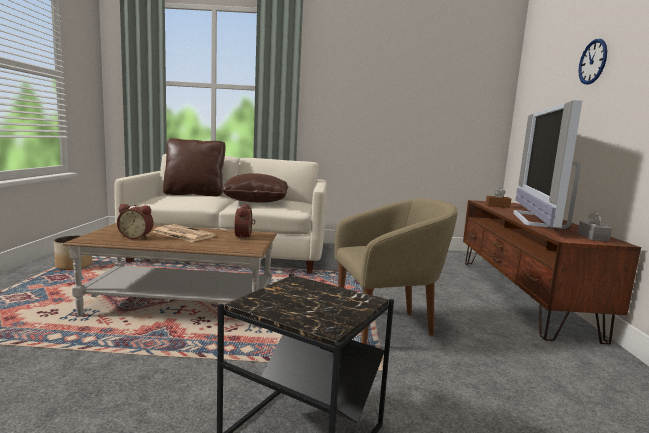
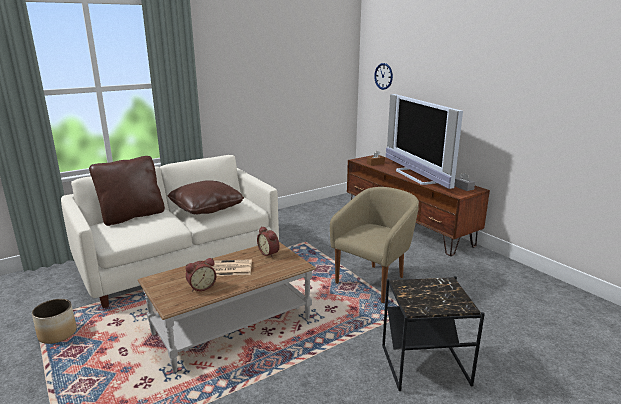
camera: 35 degrees left, 10 degrees up
wall clock [578,39,607,85] -> wall clock moved to [374,63,393,90]

